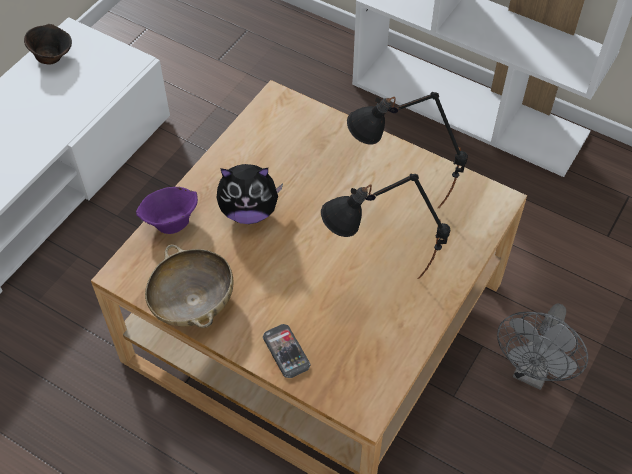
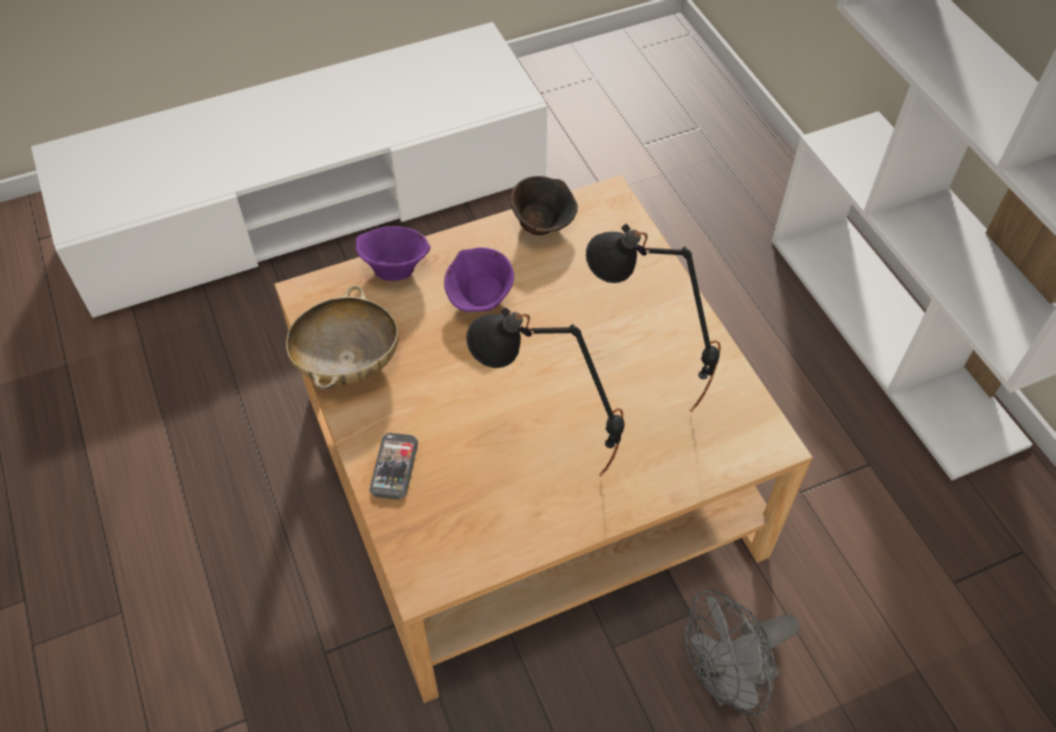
camera: 35 degrees right, 0 degrees up
brown bowl [24,24,72,65] -> brown bowl moved to [510,176,578,235]
plush toy [216,164,283,224] -> purple bowl [444,247,514,312]

